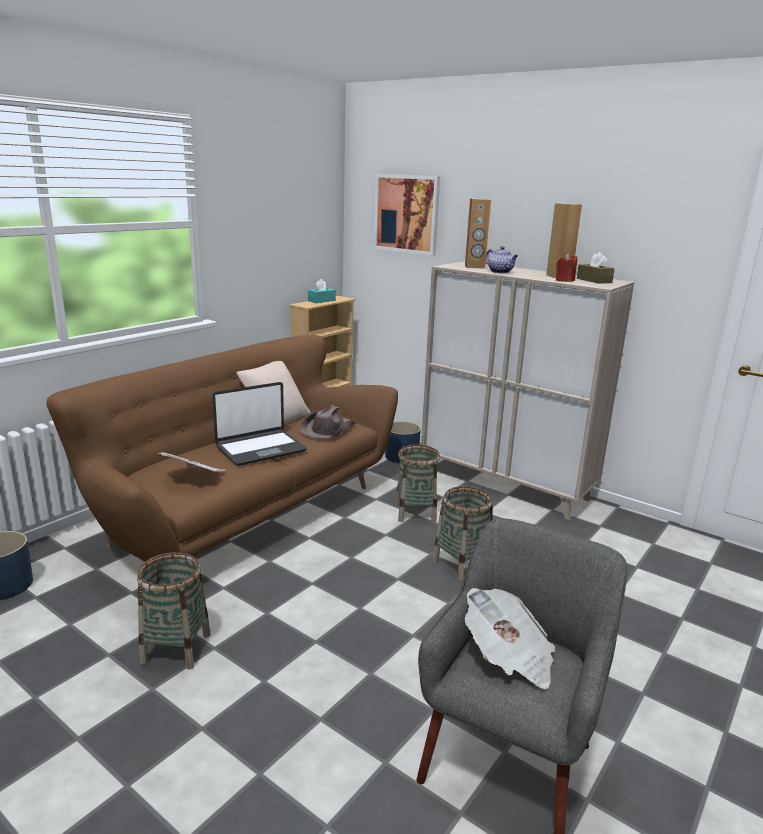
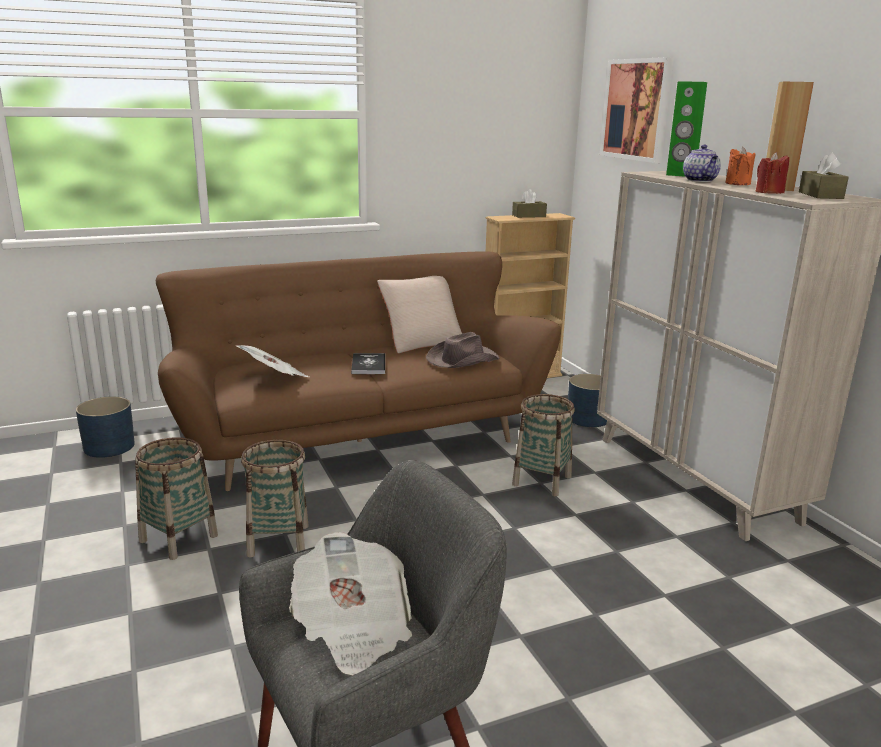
camera: 30 degrees right, 0 degrees up
laptop [212,382,307,466] -> book [351,353,385,374]
turquoise tissue box [308,279,336,303] -> brown tissue box [512,189,547,218]
basket [433,486,493,581] -> basket moved to [241,440,309,557]
brown speaker [465,198,491,268] -> green speaker [666,81,707,177]
none -> orange candle [725,147,755,185]

